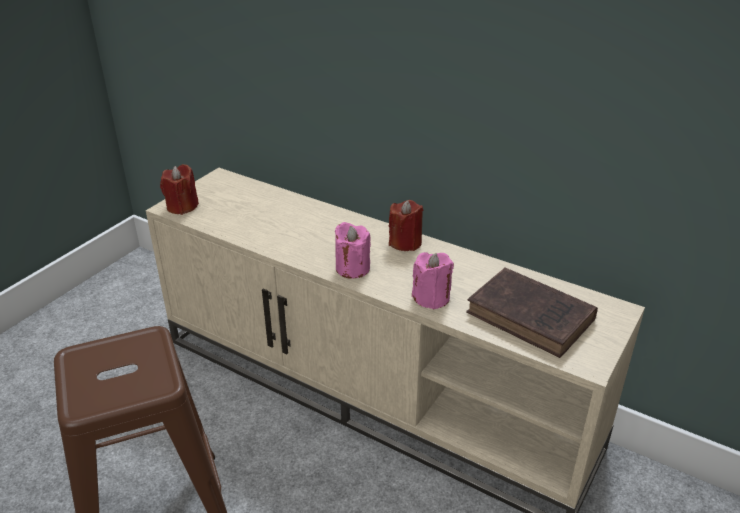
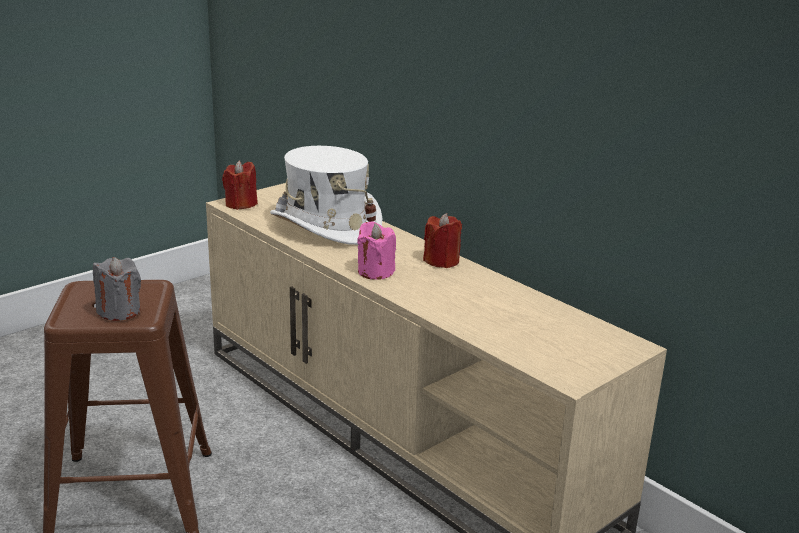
camera: 15 degrees right, 10 degrees down
pink candle [412,252,454,310] -> none
brown book [466,267,598,358] -> none
none -> grey candle [93,257,141,321]
none -> white hat [270,146,382,245]

